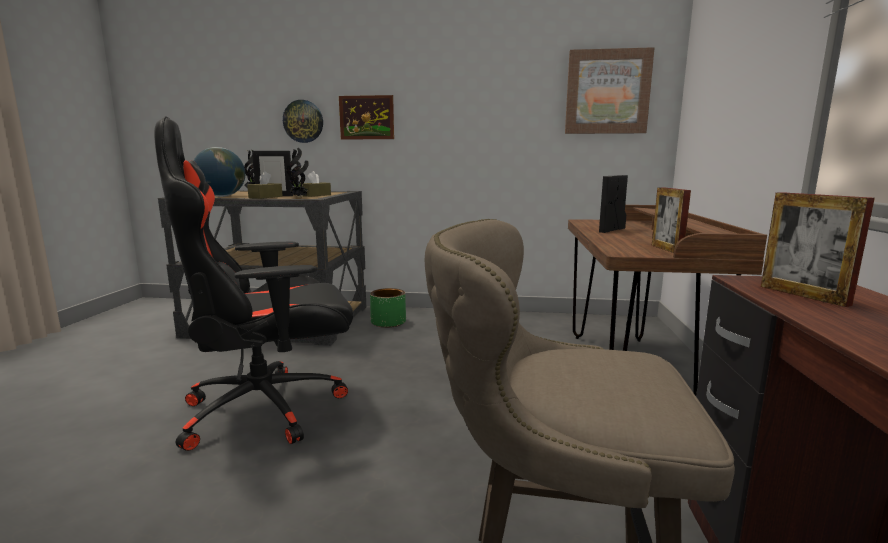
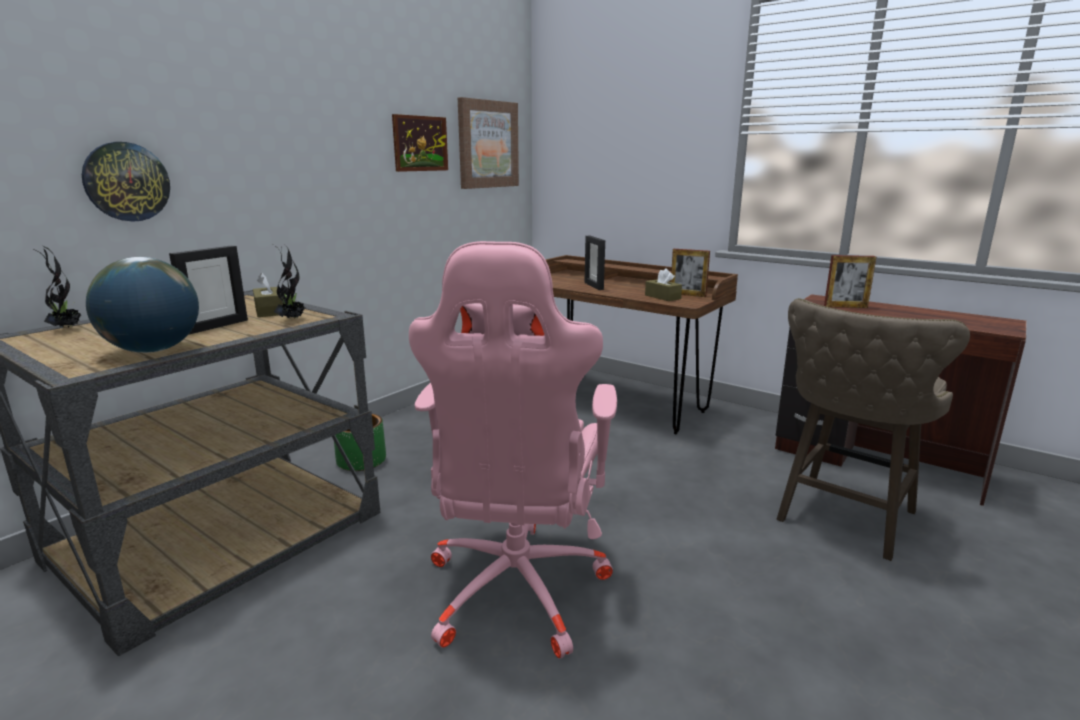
camera: 60 degrees left, 5 degrees up
black office chair [154,116,353,451] -> pink office chair [409,241,617,659]
brown tissue box [247,171,283,199] -> brown tissue box moved to [645,268,682,301]
picture [339,95,394,140] -> picture moved to [392,114,448,172]

